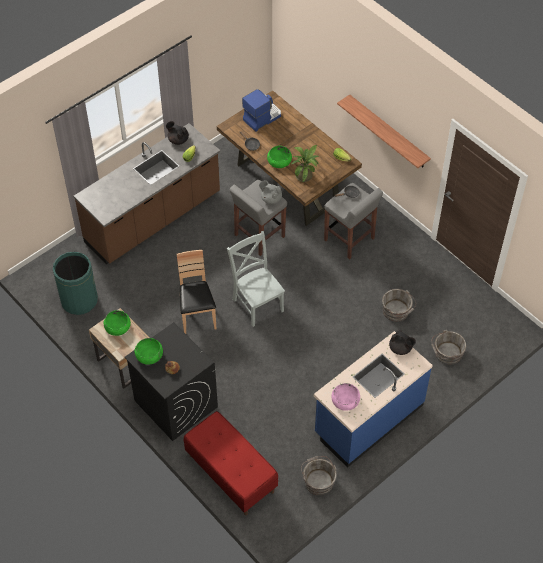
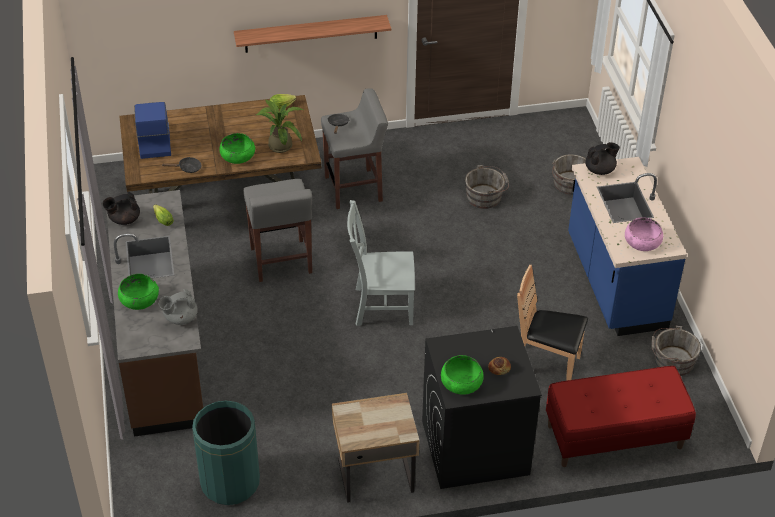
camera: 60 degrees left, 10 degrees down
green bowl [104,310,131,336] -> green bowl moved to [118,274,159,310]
brown chair [177,250,216,334] -> brown chair moved to [517,265,588,381]
grey teapot [259,181,282,204] -> grey teapot moved to [159,289,198,325]

